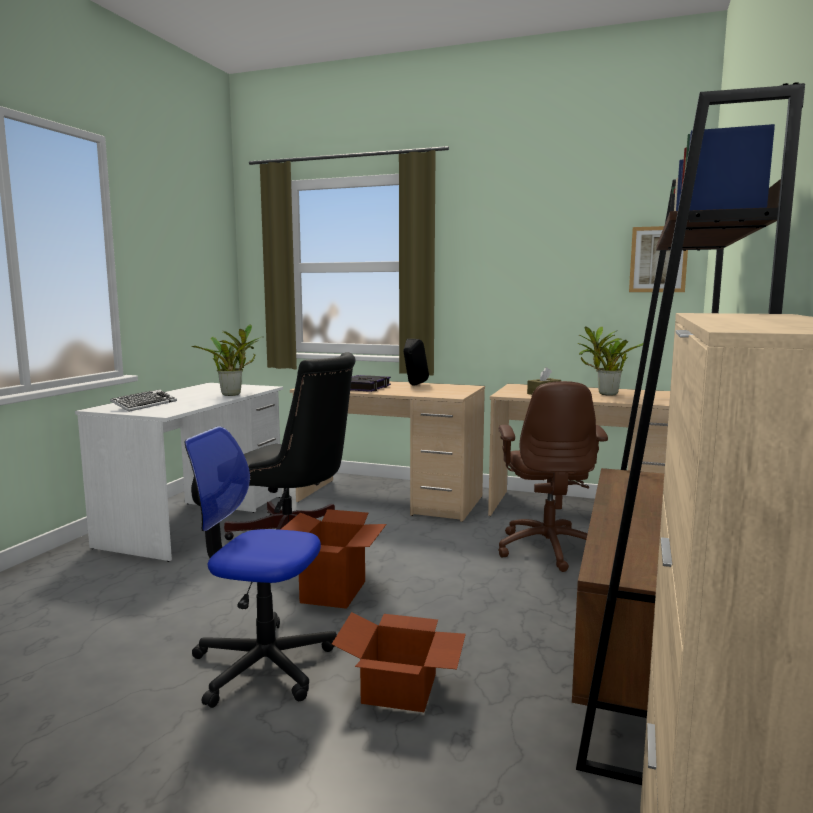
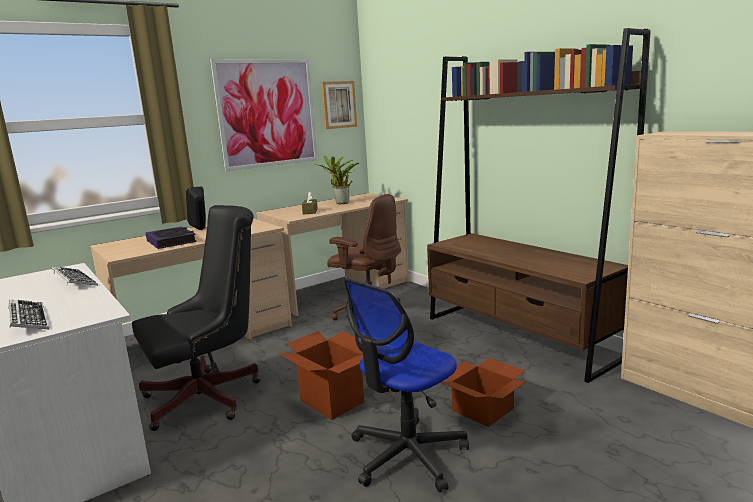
camera: 55 degrees left, 5 degrees up
potted plant [191,324,261,396] -> keyboard [52,267,98,286]
none -> picture [210,59,318,171]

